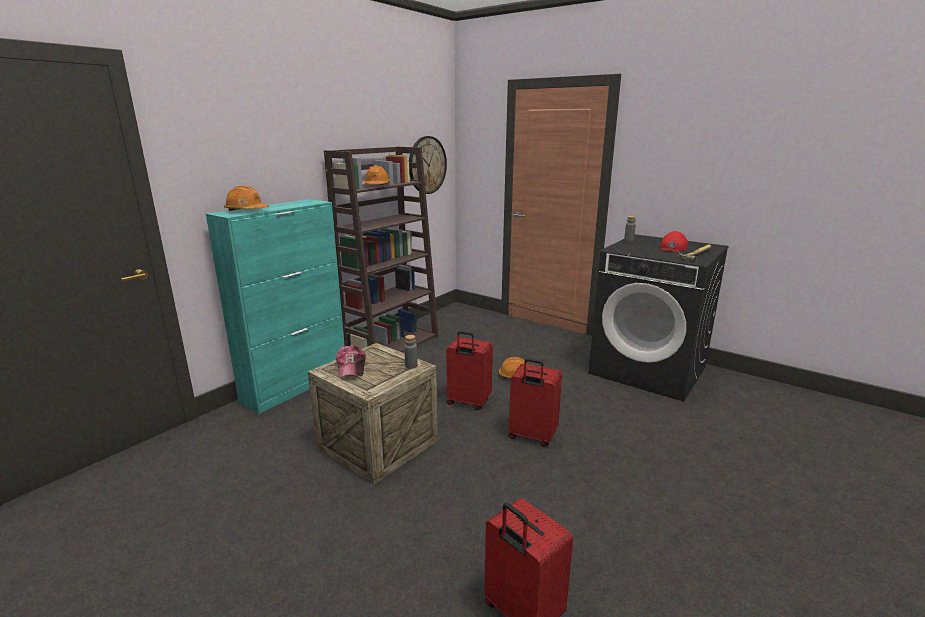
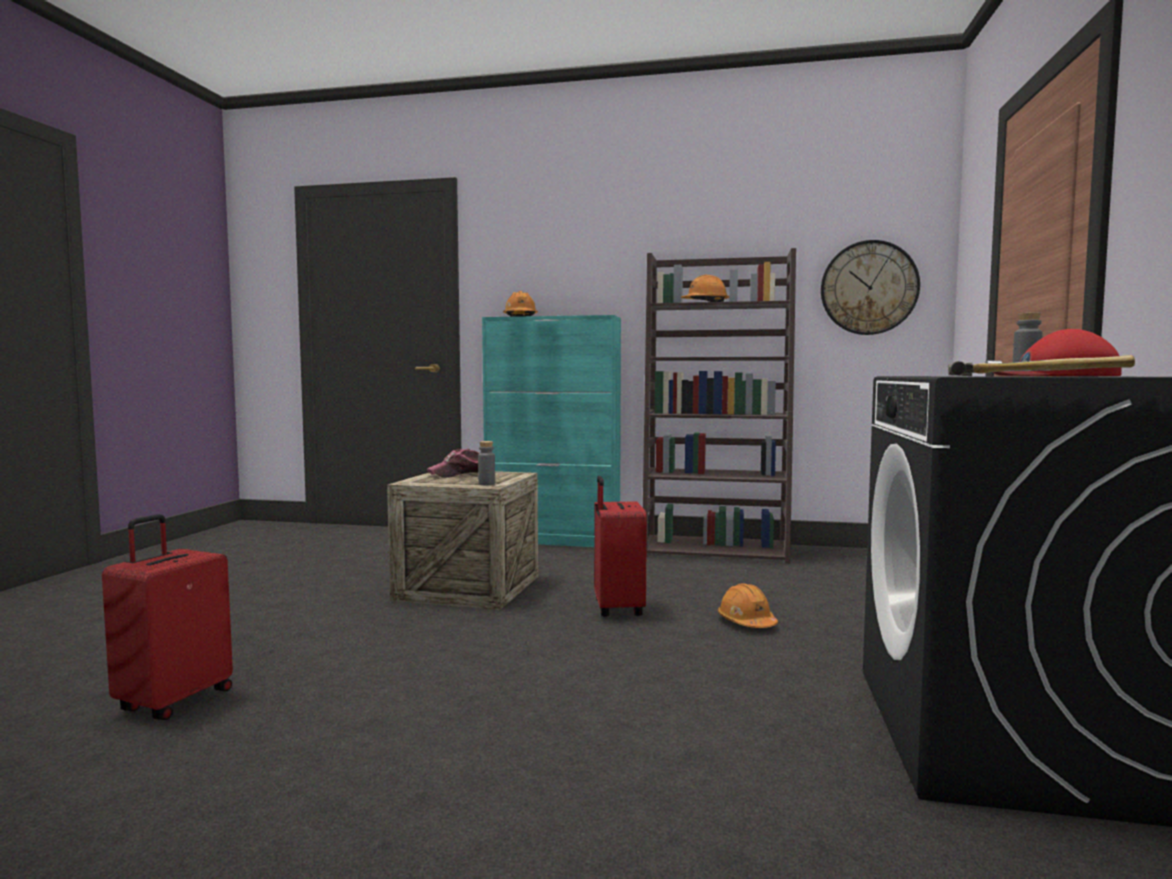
camera: 65 degrees right, 15 degrees down
red suitcase [508,358,562,447] -> none

